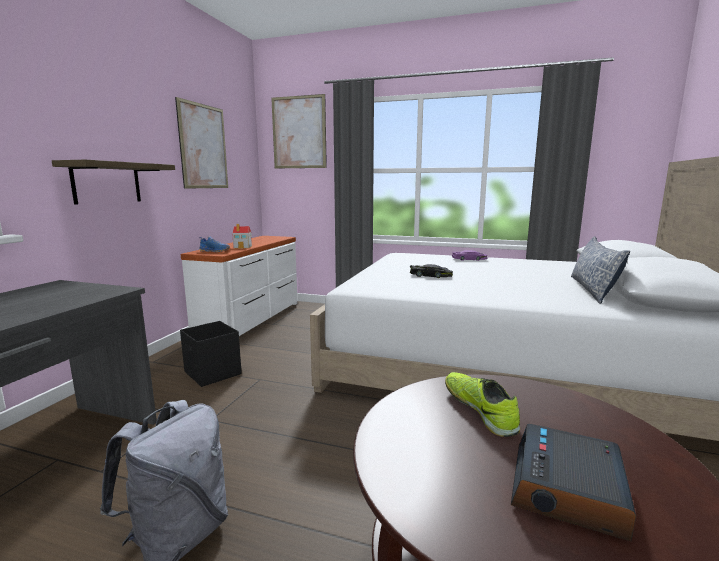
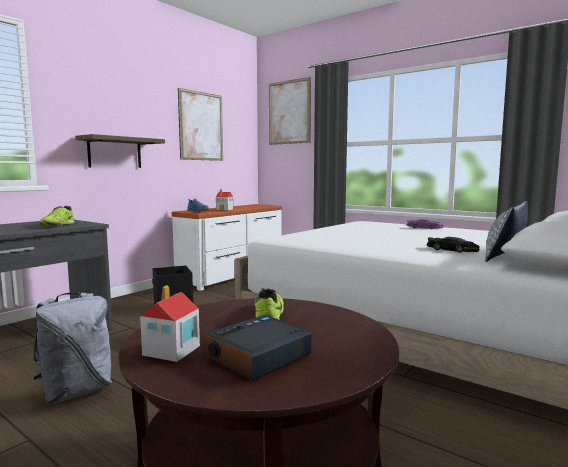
camera: 20 degrees right, 5 degrees down
black toy car [410,264,453,278] -> black toy car moved to [427,237,480,253]
none -> shoe [40,206,74,225]
none -> toy house [140,285,200,362]

